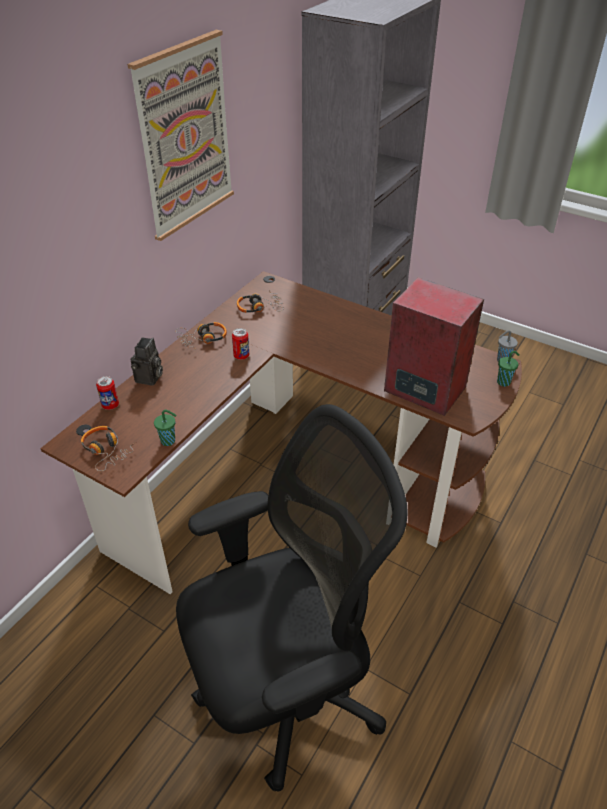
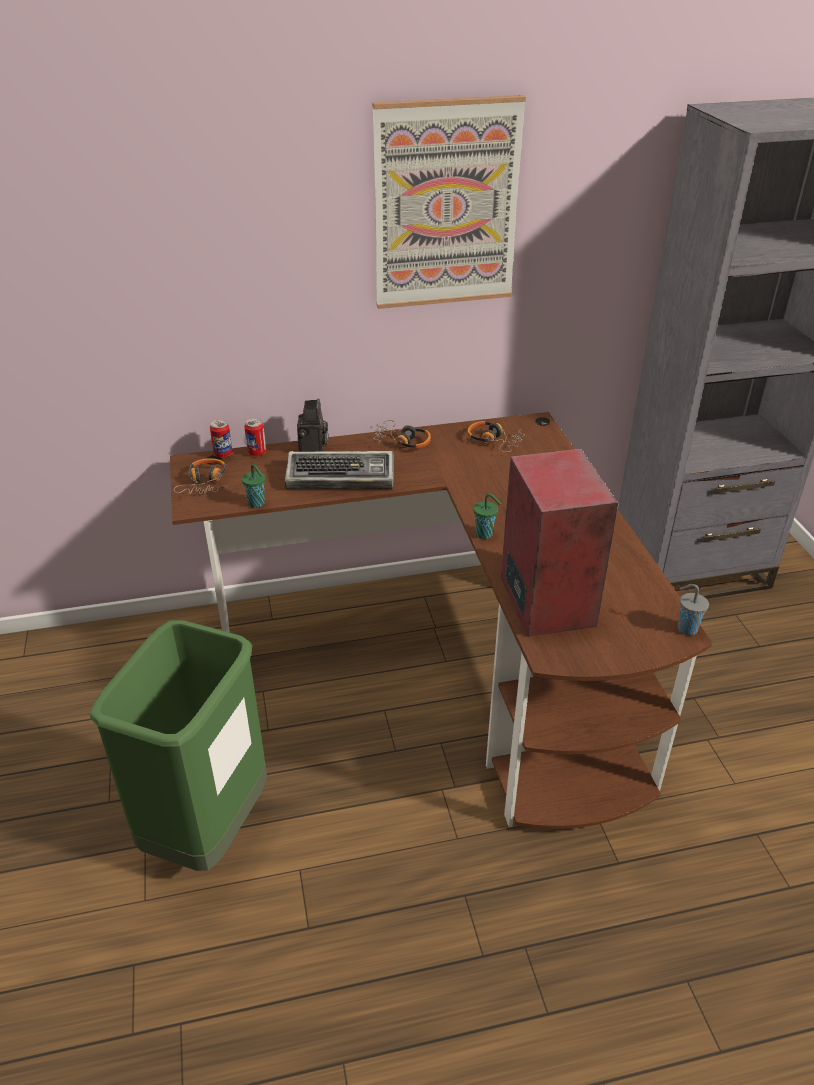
camera: 45 degrees right, 5 degrees down
camera [131,337,163,386] -> camera turned 60 degrees counterclockwise [297,398,328,452]
black office chair [176,404,408,791] -> green trash can [90,620,267,871]
can [232,328,249,360] -> can moved to [210,420,233,458]
green cup [497,351,520,386] -> green cup moved to [473,494,501,539]
none -> keyboard [285,451,394,489]

